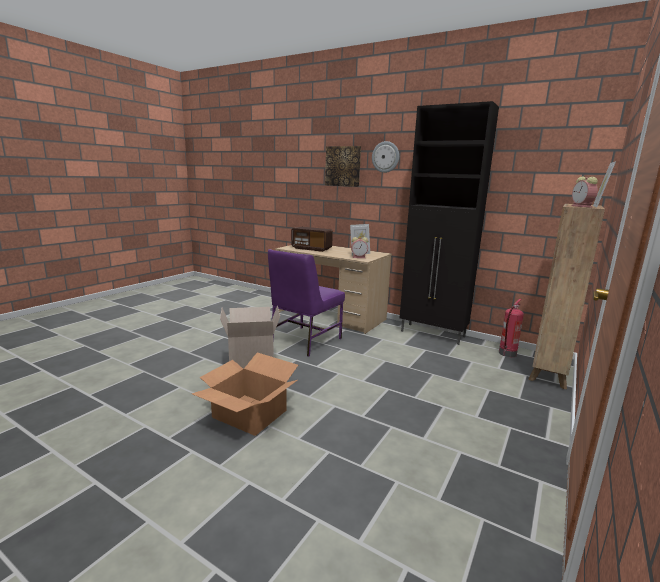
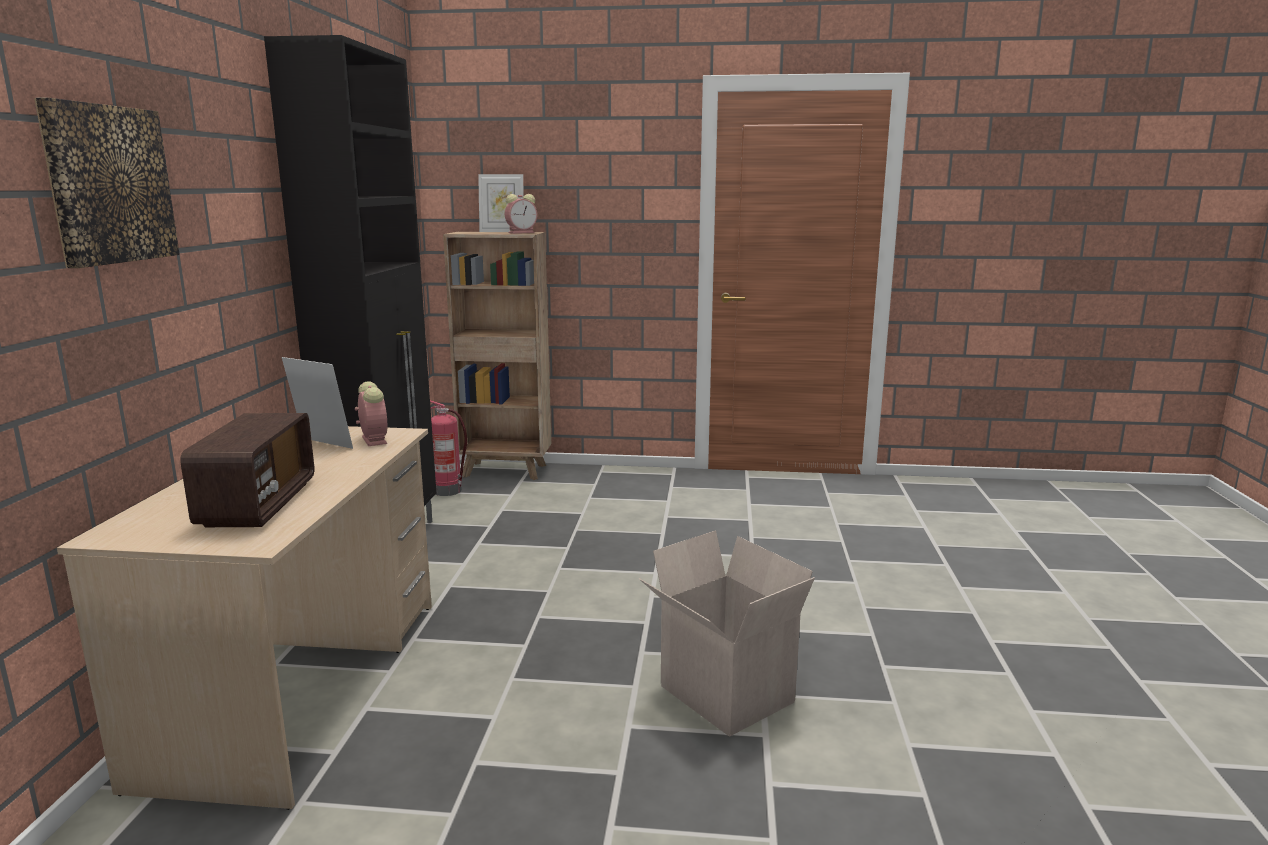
camera: 115 degrees left, 0 degrees up
cardboard box [192,353,298,436] -> none
purple chair [268,249,345,357] -> none
wall clock [372,141,399,173] -> none

